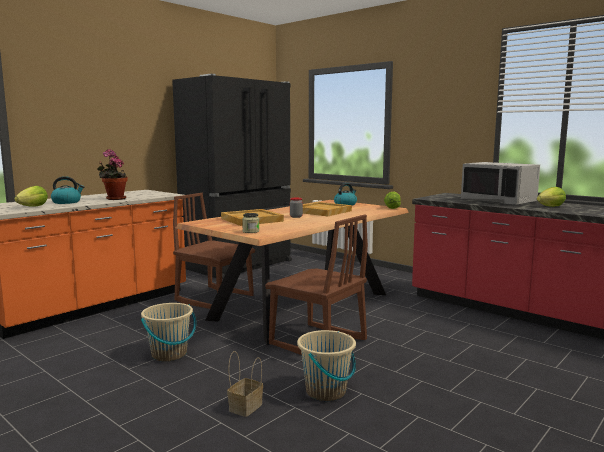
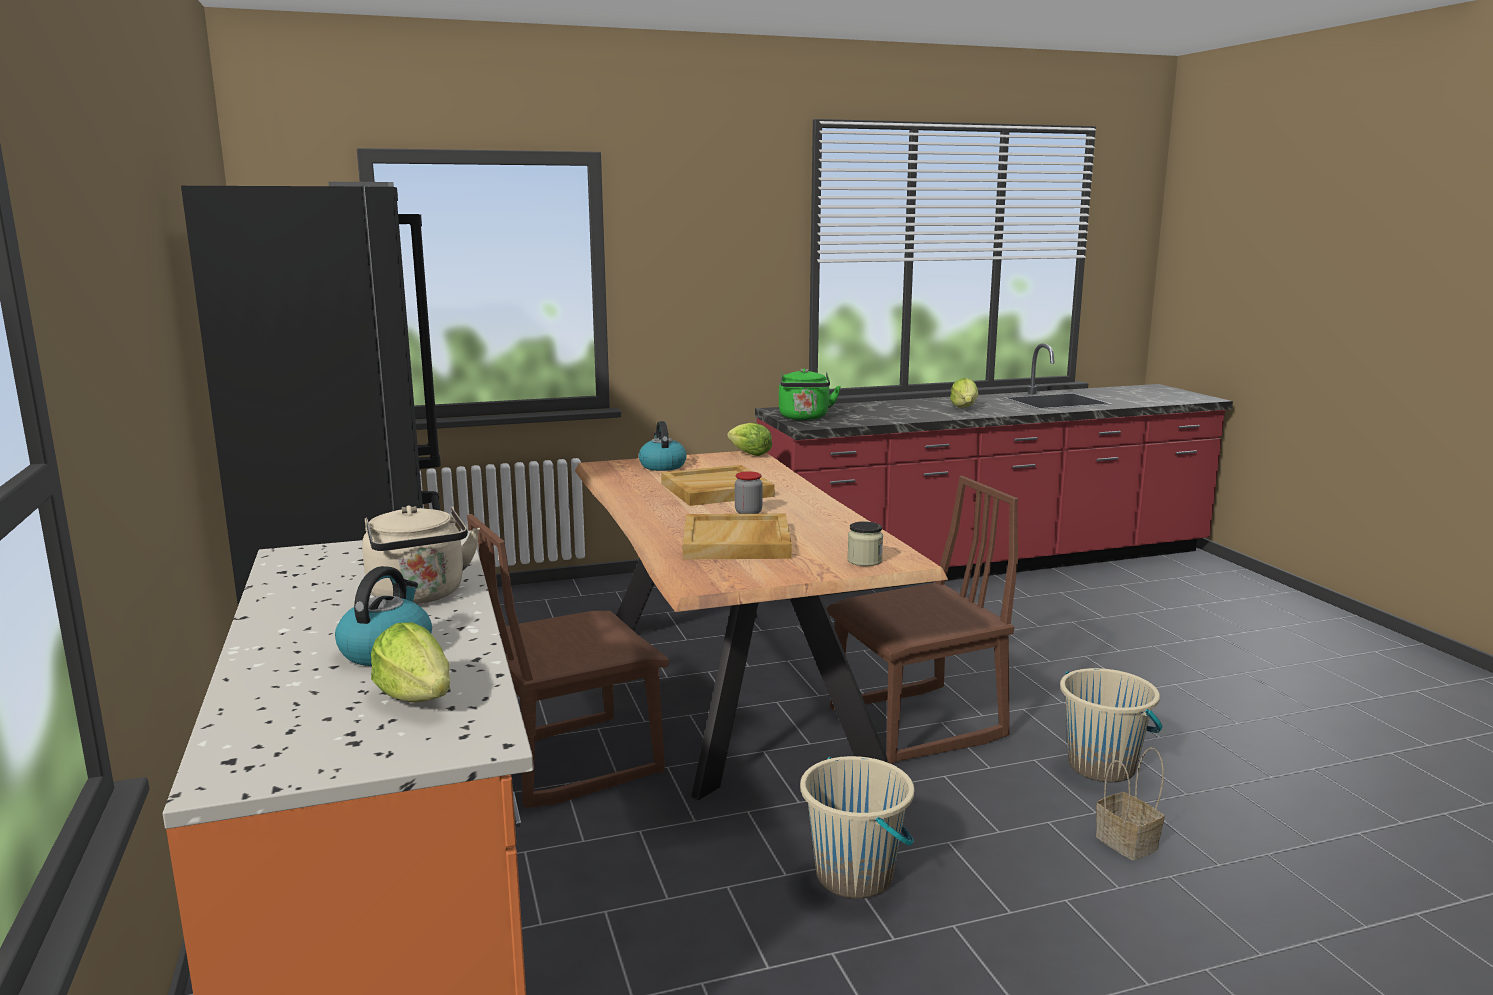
camera: 60 degrees left, 5 degrees up
potted plant [97,149,128,200] -> beige kettle [362,505,480,604]
grey microwave [461,162,540,205] -> none
none -> green kettle [779,368,841,420]

